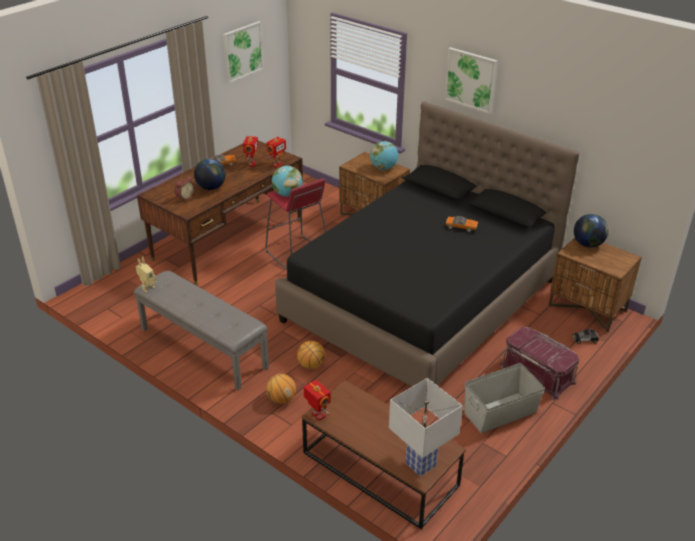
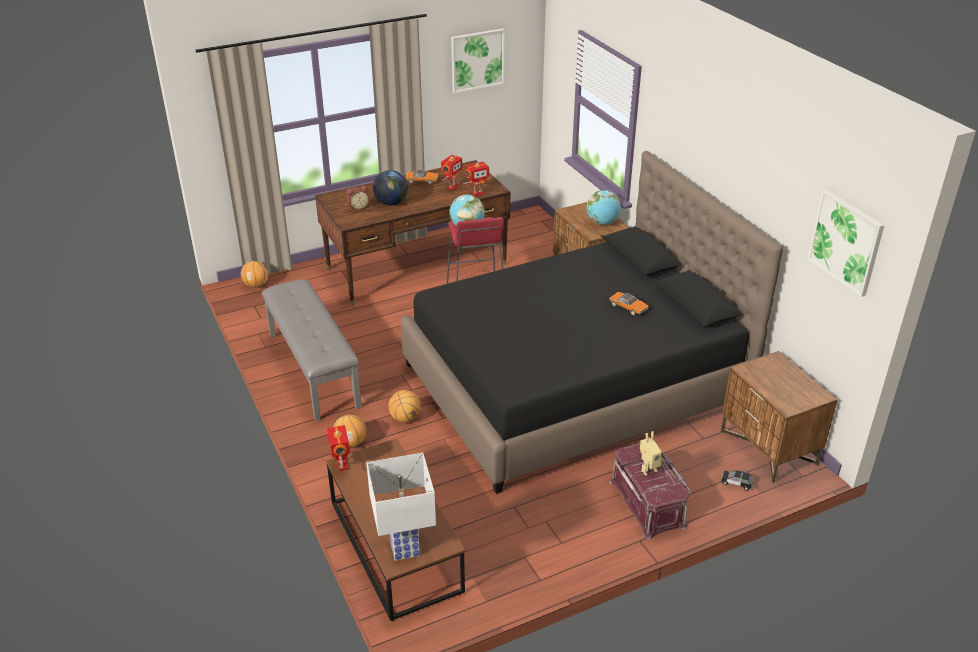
camera: 25 degrees right, 0 degrees up
toy robot [136,257,156,293] -> toy robot moved to [640,431,662,476]
picture [444,47,498,114] -> picture moved to [807,190,884,297]
grey storage box [464,363,545,433] -> none
globe [574,214,609,248] -> none
none -> basketball [241,261,268,287]

